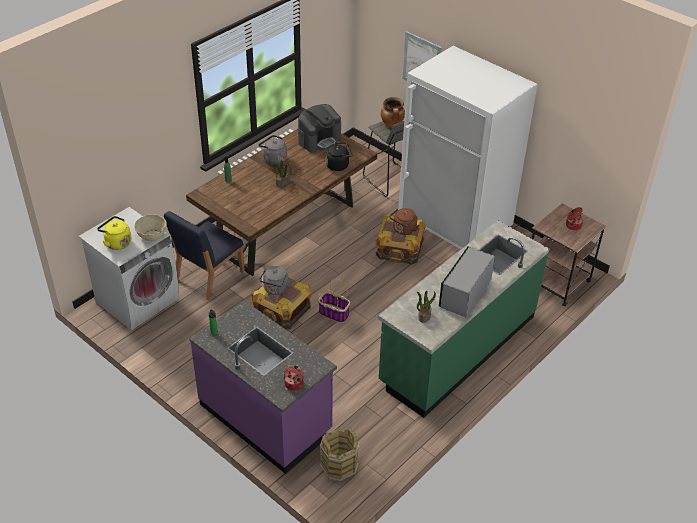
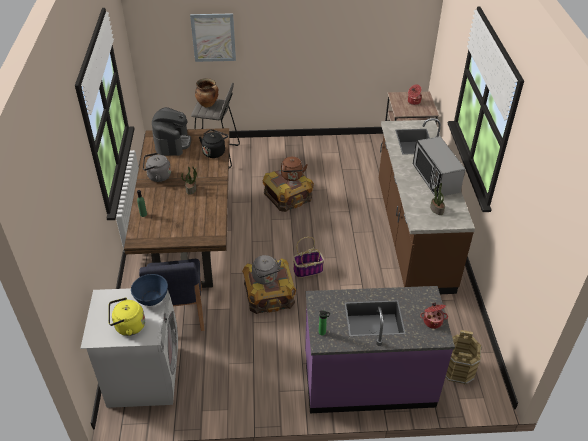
camera: 45 degrees left, 0 degrees up
beige bowl [134,215,167,241] -> blue bowl [131,274,168,306]
green counter [378,221,550,418] -> brown counter [379,118,475,294]
white fridge [398,46,538,249] -> none

